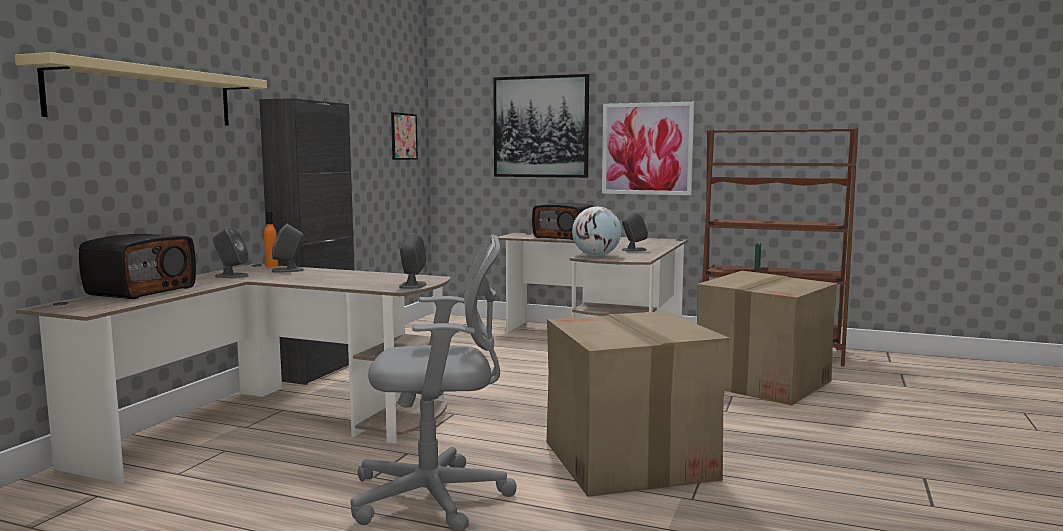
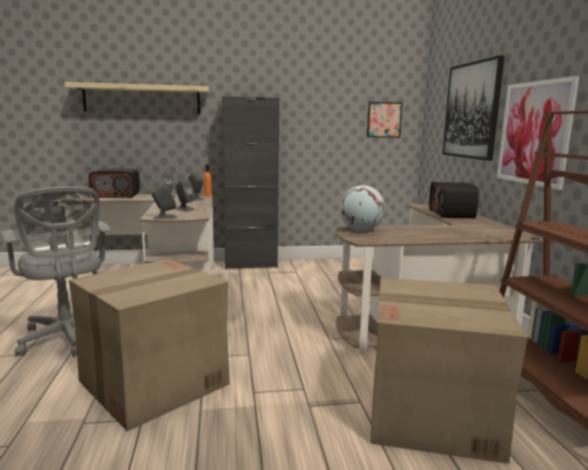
camera: 60 degrees right, 5 degrees up
grey speaker [622,211,648,252] -> grey speaker moved to [175,178,195,211]

